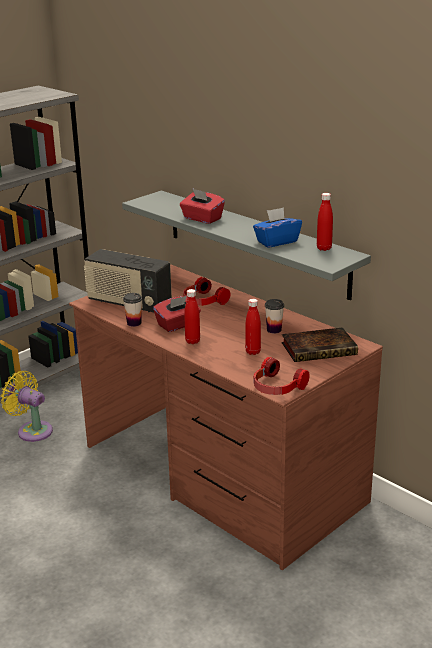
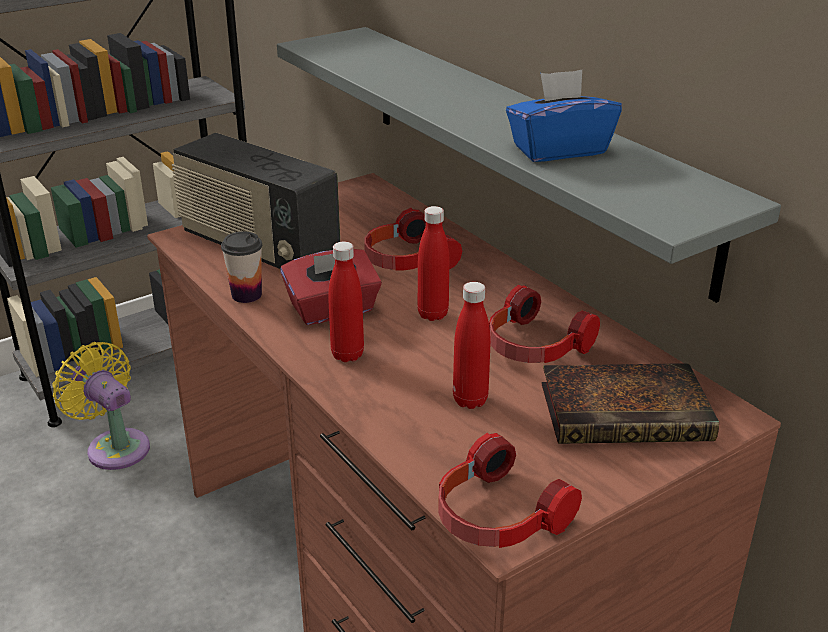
camera: 10 degrees right, 5 degrees up
red tissue box [180,188,225,224] -> none
cup [265,299,284,334] -> headphones [489,285,600,363]
red bottle [317,193,333,251] -> red bottle moved to [417,206,449,321]

